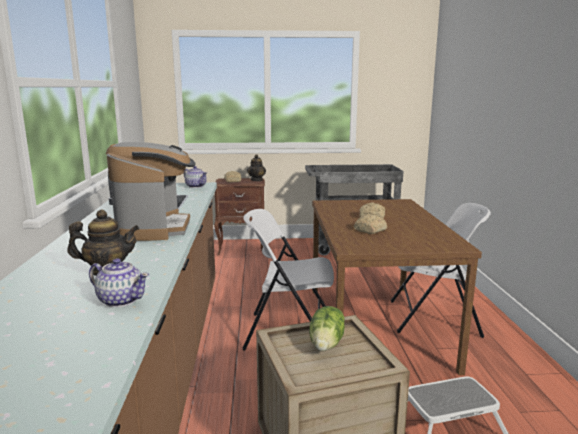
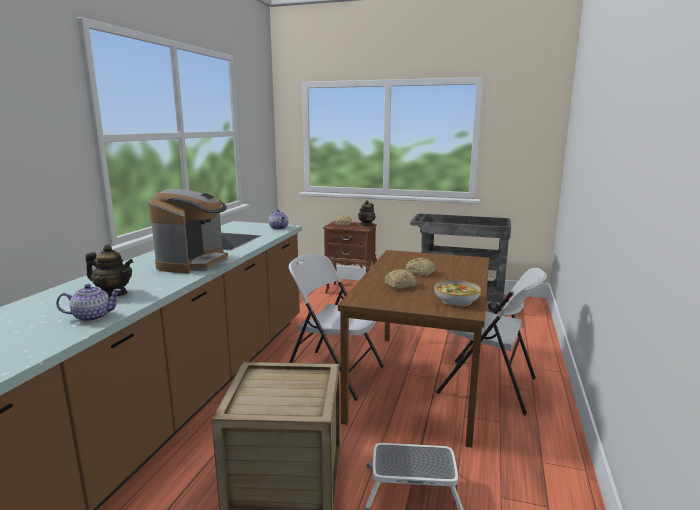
camera: 20 degrees right, 0 degrees up
teapot [89,258,149,307] -> teapot turned 60 degrees counterclockwise [56,284,121,322]
lettuce [309,306,345,351] -> none
none -> bowl [434,280,481,306]

